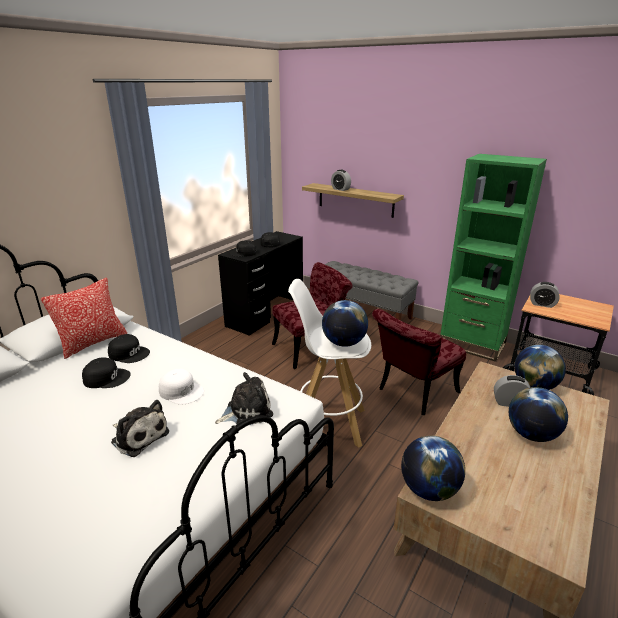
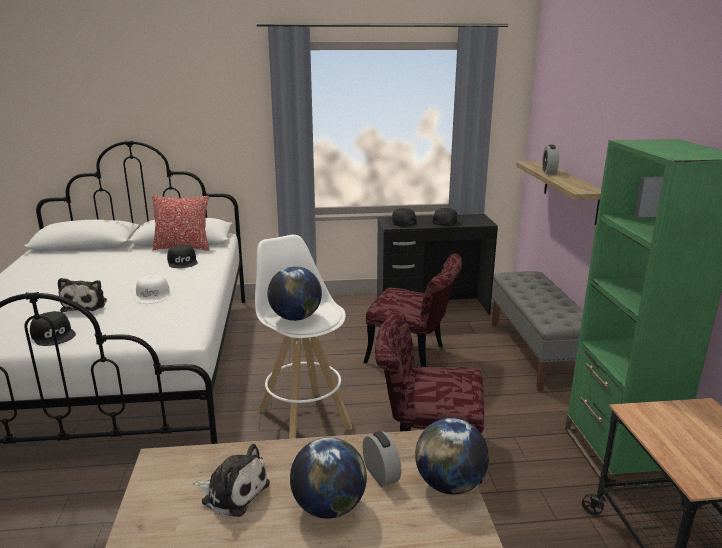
camera: 50 degrees right, 5 degrees down
black cap [82,357,131,388] -> black cap moved to [30,311,76,346]
plush toy [215,372,273,425] -> plush toy moved to [193,444,270,517]
globe [401,436,465,501] -> none
alarm clock [530,282,560,308] -> none

